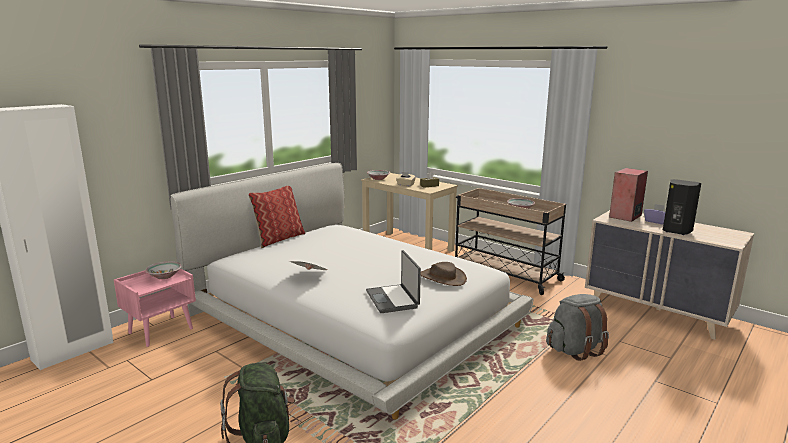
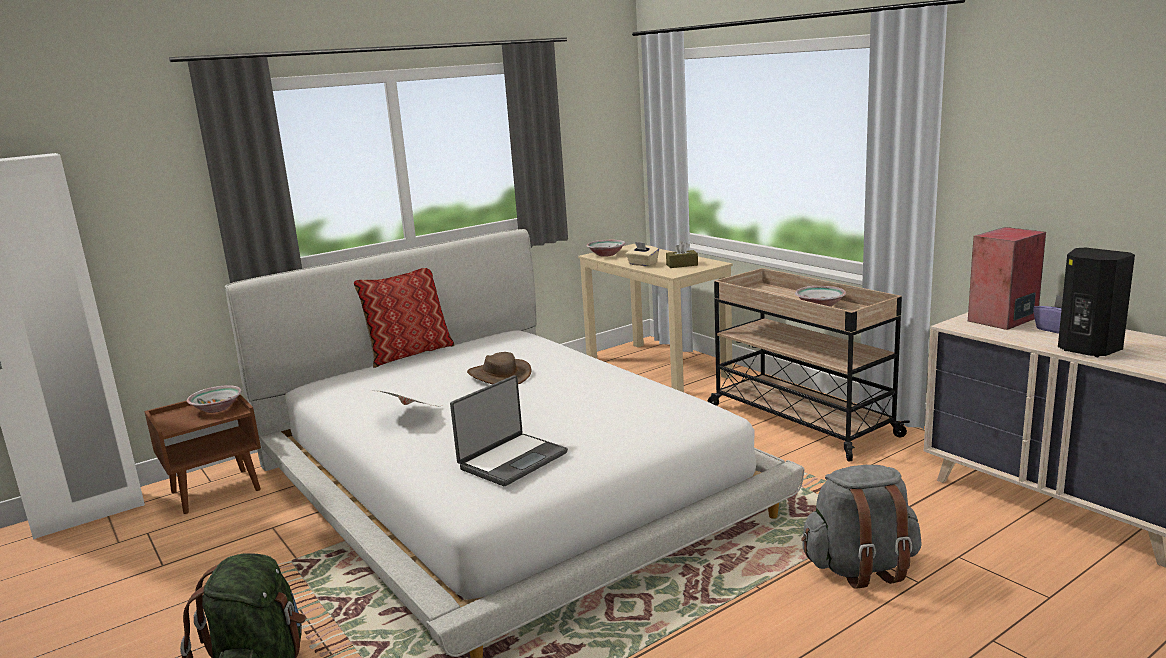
camera: 15 degrees right, 0 degrees up
pink nightstand [114,269,196,347] -> brown nightstand [144,395,261,514]
laptop [366,250,421,313] -> laptop turned 135 degrees counterclockwise [450,375,568,486]
brown hat [421,262,467,286] -> brown hat moved to [467,352,531,384]

